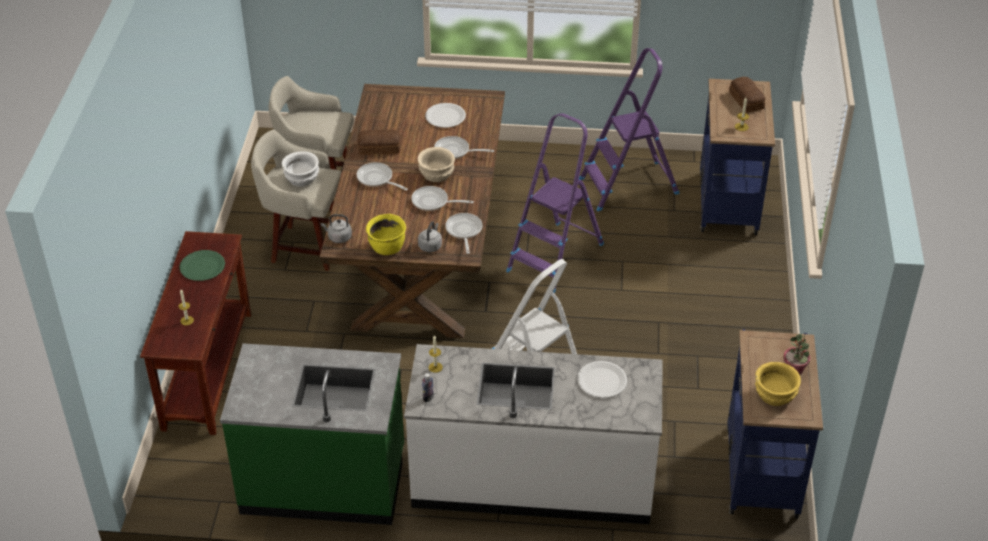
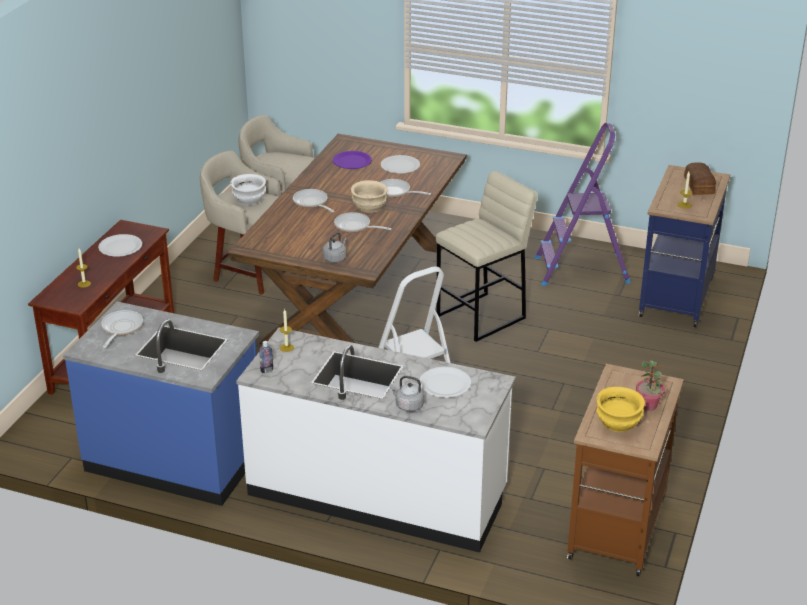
camera: 15 degrees right, 10 degrees down
green plate [179,250,225,281] -> white plate [98,234,142,257]
green counter [220,343,404,525] -> blue counter [63,302,259,506]
grey kettle [321,214,352,243] -> grey kettle moved to [389,376,424,412]
bread [358,130,400,155] -> none
yellow cooking pot [366,214,406,255] -> none
frying pan [445,213,482,254] -> frying pan moved to [101,310,143,348]
purple step ladder [506,113,604,293] -> beige stool [436,171,538,342]
blue cart [727,329,823,519] -> brown cart [567,364,684,576]
none -> purple plate [333,151,372,169]

